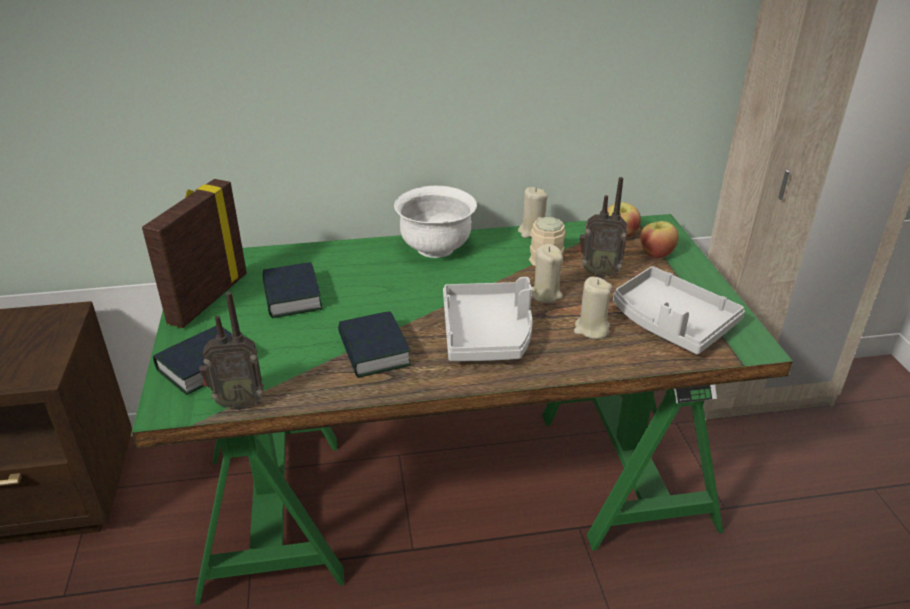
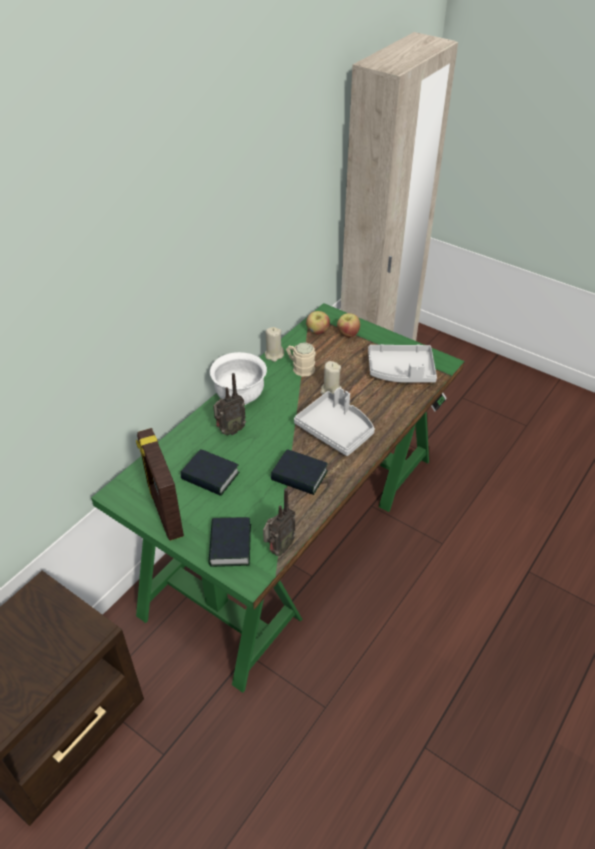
camera: 45 degrees left, 10 degrees up
beige candle [574,277,612,339] -> none
radio [578,177,627,278] -> radio moved to [213,373,246,435]

